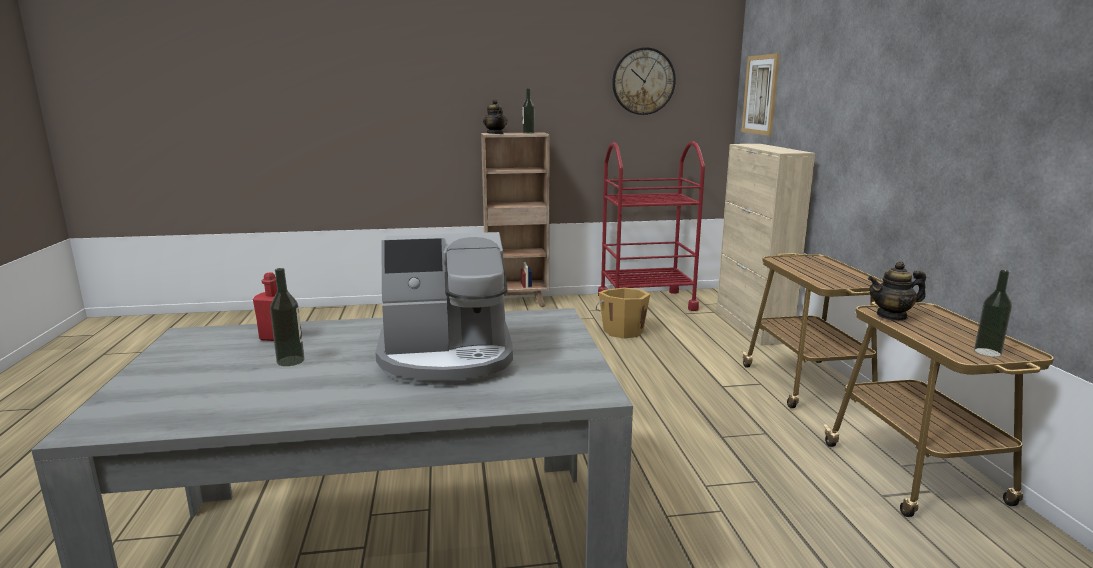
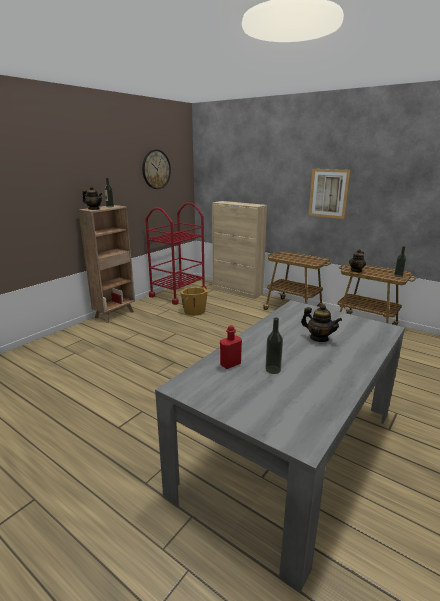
camera: 45 degrees left, 5 degrees up
coffee machine [375,232,513,386] -> teapot [301,304,342,342]
picture [741,53,780,136] -> picture moved to [308,169,351,219]

